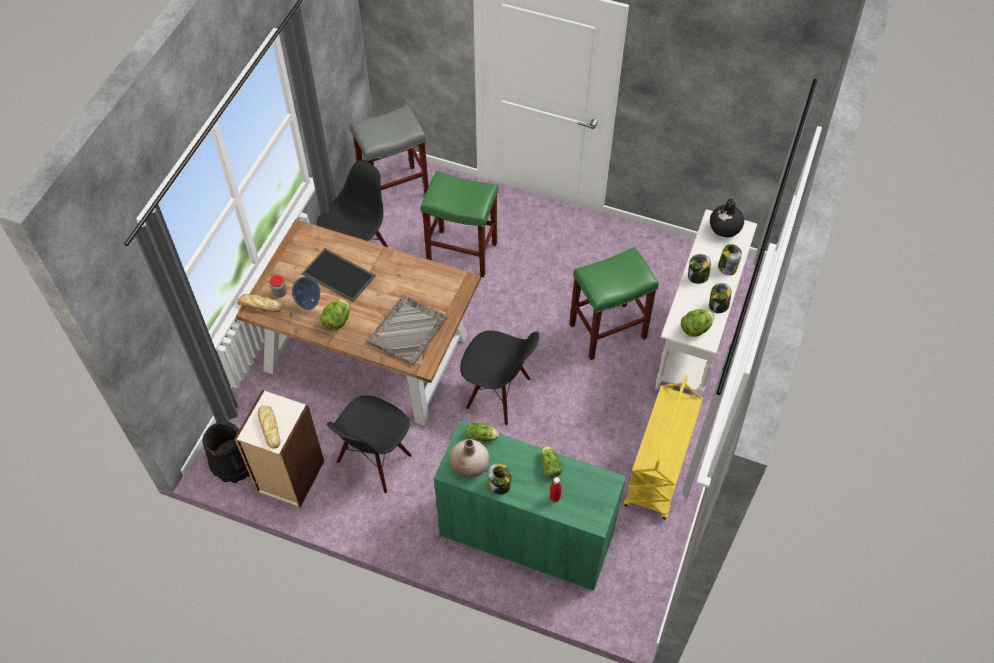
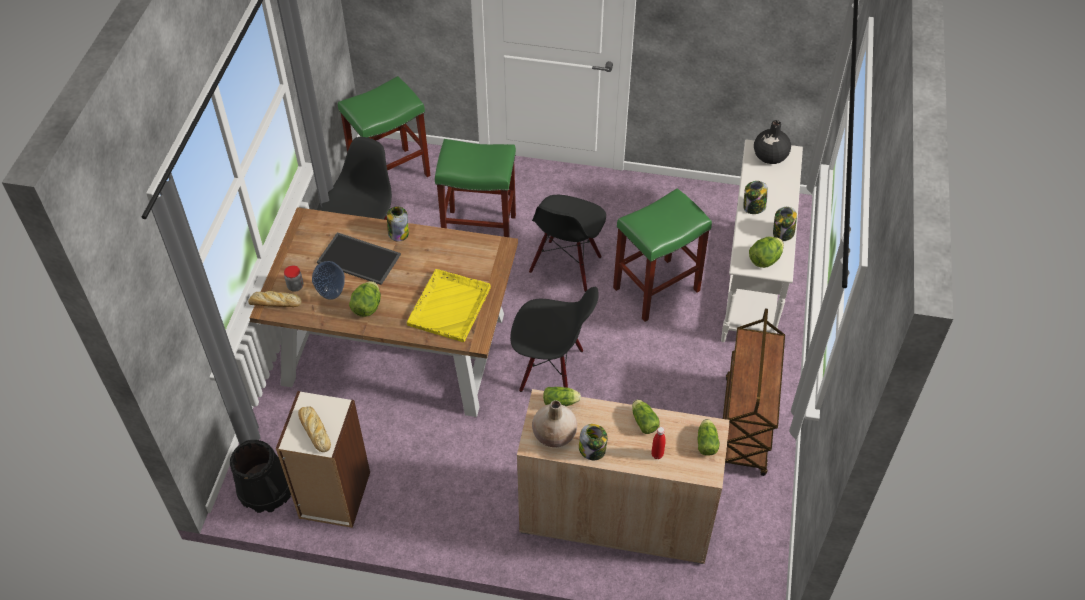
camera: 10 degrees left, 5 degrees down
black chair [327,395,412,493] -> black chair moved to [529,195,606,292]
grey stool [350,105,429,194] -> green stool [338,76,431,177]
grey tray [367,294,447,366] -> yellow tray [407,269,491,342]
green cabinet [434,421,626,591] -> beige cabinet [517,389,730,564]
yellow cart [624,375,703,519] -> brown cart [723,309,785,476]
jar [718,244,742,276] -> jar moved to [387,206,409,241]
none -> lettuce [697,419,720,456]

